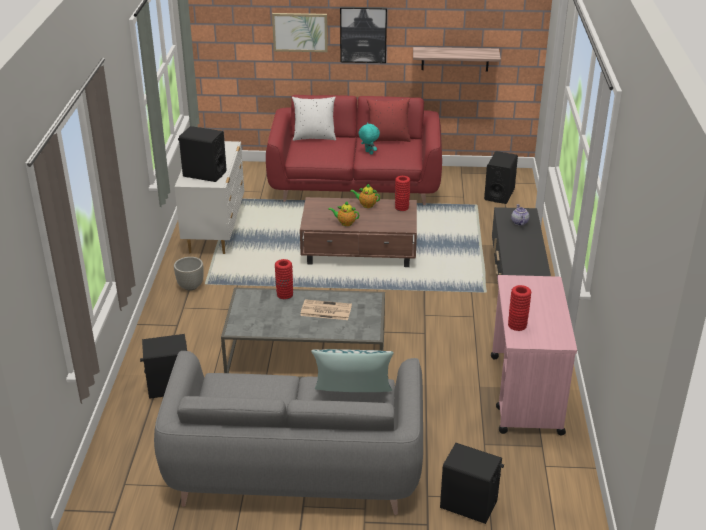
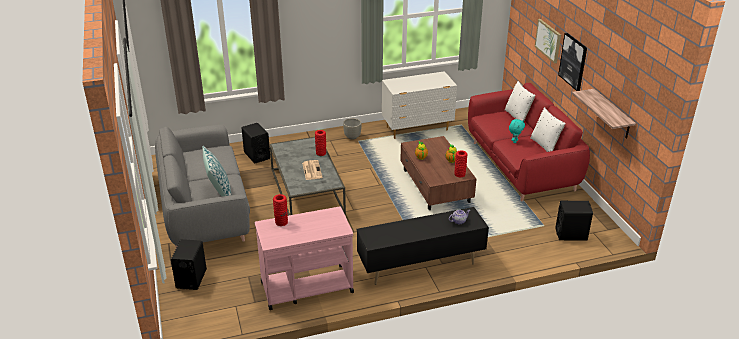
camera: 70 degrees right, 0 degrees up
black speaker [178,126,227,182] -> none
red pillow [367,98,411,142] -> white pillow [530,107,566,152]

